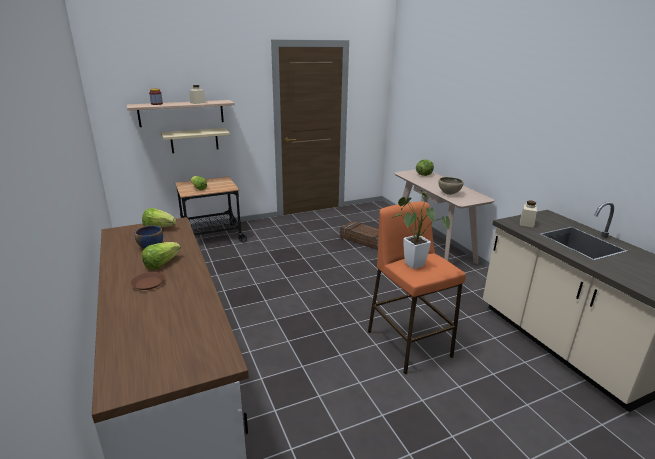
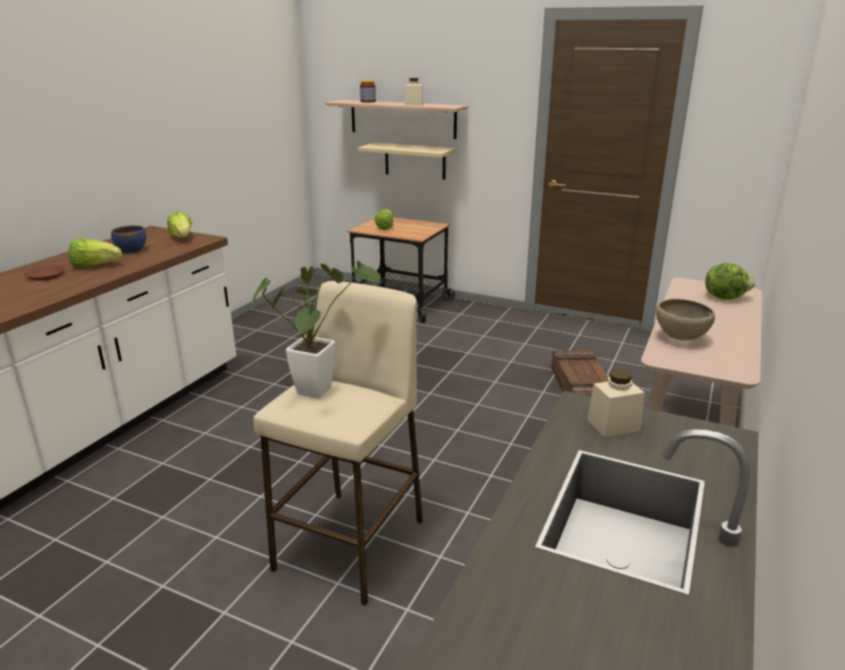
camera: 50 degrees right, 0 degrees up
orange stool [368,201,466,374] -> beige stool [253,281,423,606]

